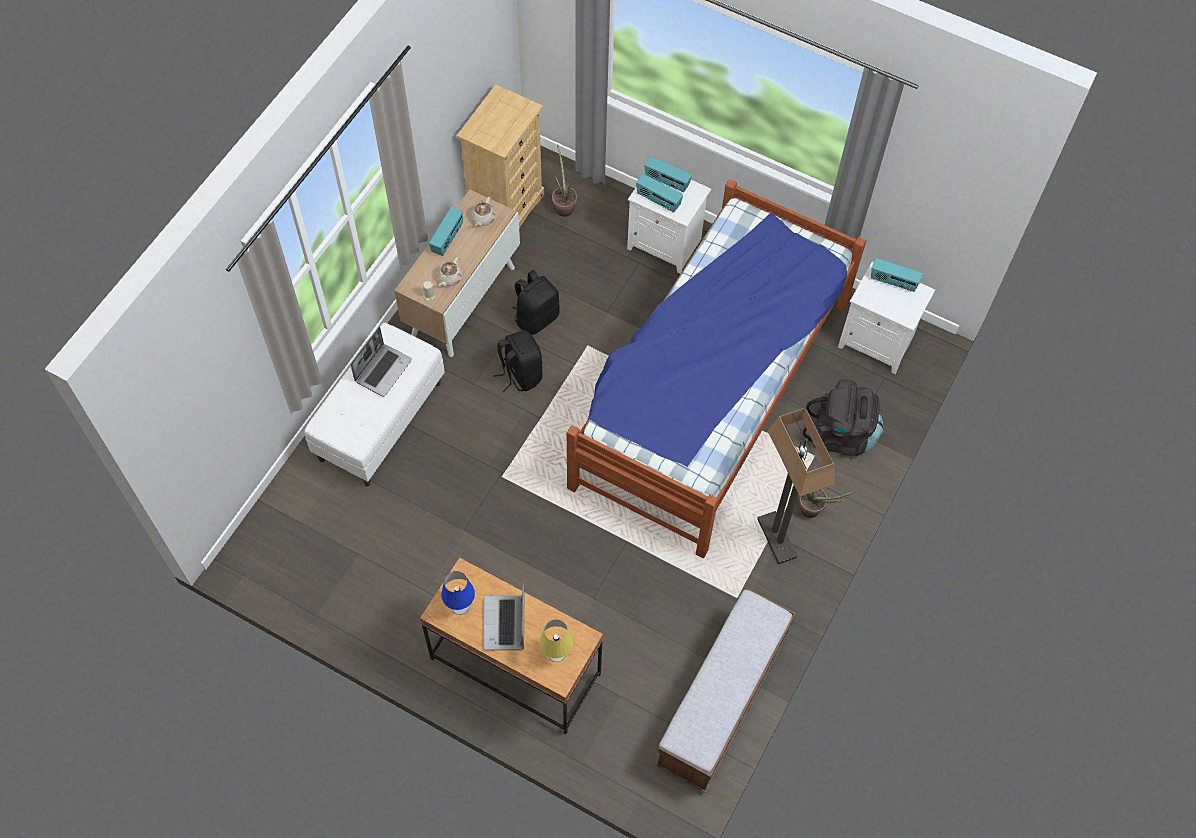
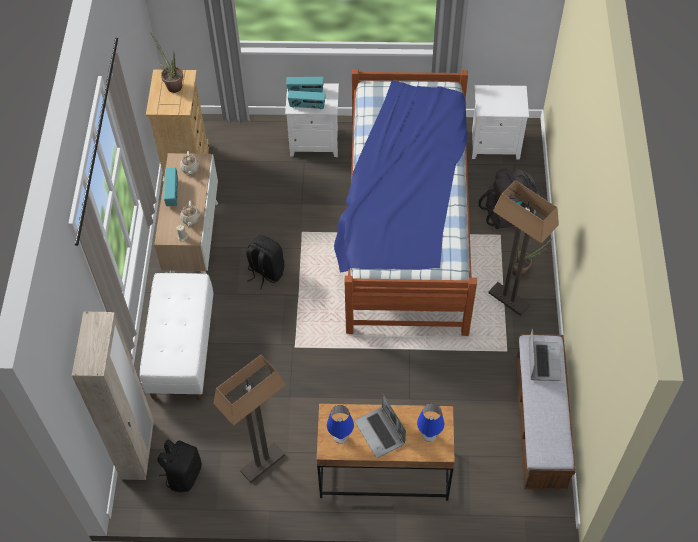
camera: 25 degrees left, 5 degrees down
laptop [351,326,412,397] -> laptop moved to [529,328,561,381]
black backpack [512,270,560,335] -> black backpack moved to [157,439,202,492]
yellow table lamp [539,619,573,662] -> blue table lamp [417,403,444,442]
potted plant [552,145,577,217] -> potted plant moved to [150,32,183,93]
radio [871,258,923,292] -> none
none -> beige wardrobe [72,311,154,480]
none -> floor lamp [213,355,285,483]

